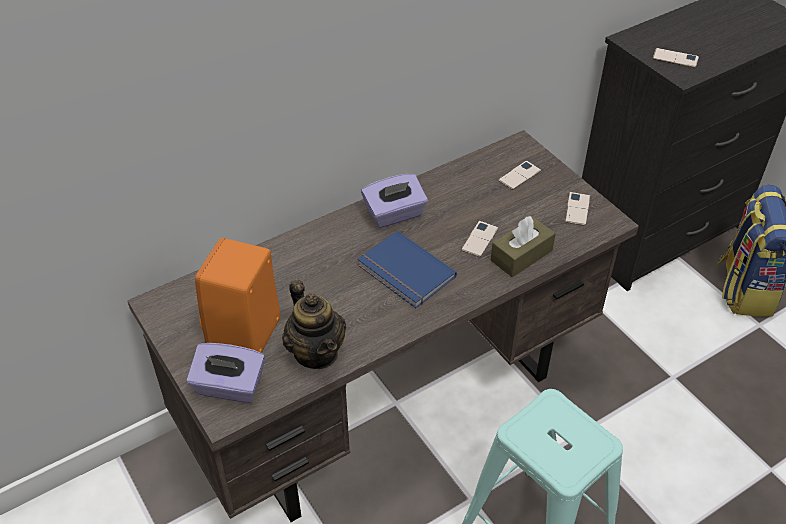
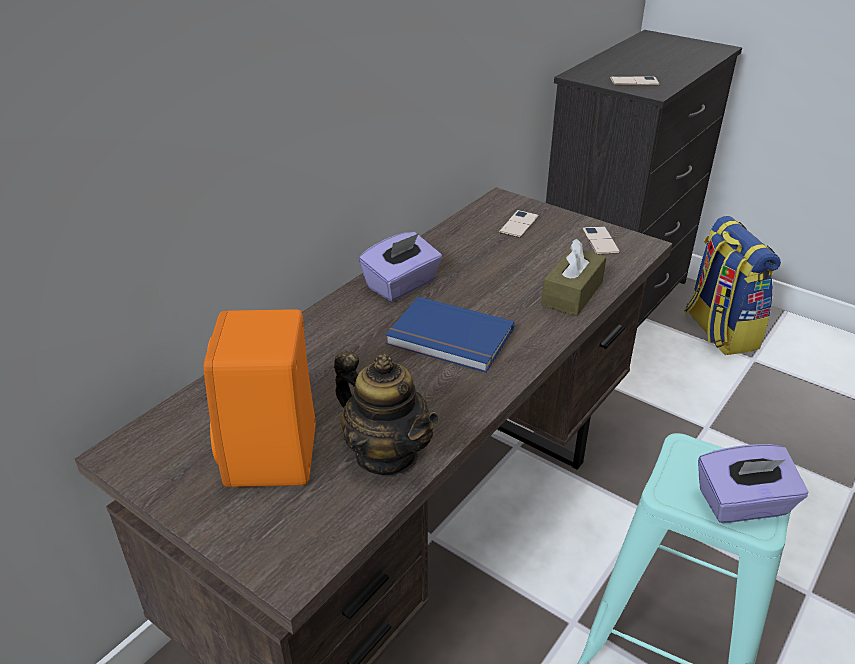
camera: 20 degrees left, 10 degrees down
purple tissue box [187,343,265,403] -> purple tissue box moved to [698,444,808,523]
phone [461,221,498,257] -> none

